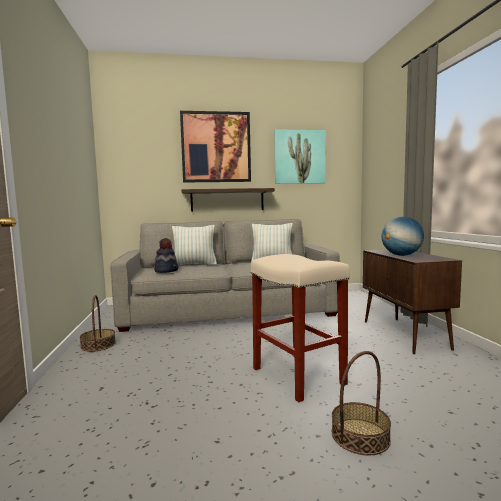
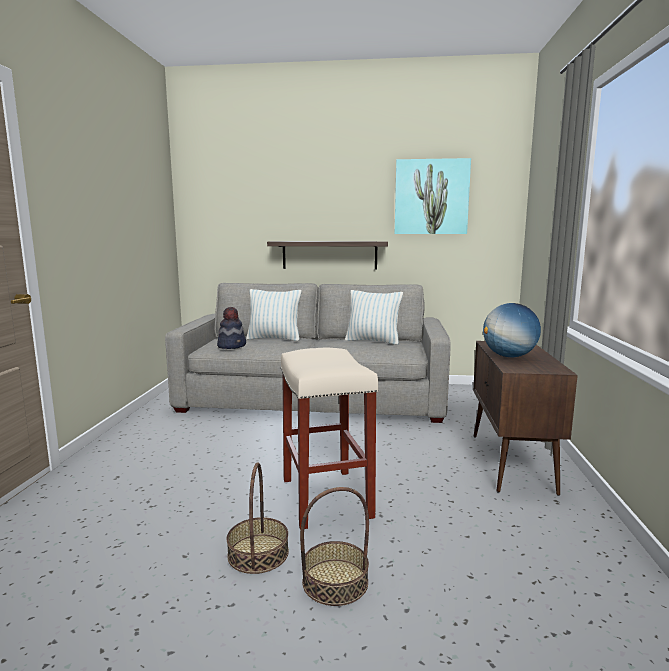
camera: 15 degrees right, 5 degrees up
basket [80,295,116,352] -> basket moved to [227,463,289,574]
picture [180,111,251,182] -> none

